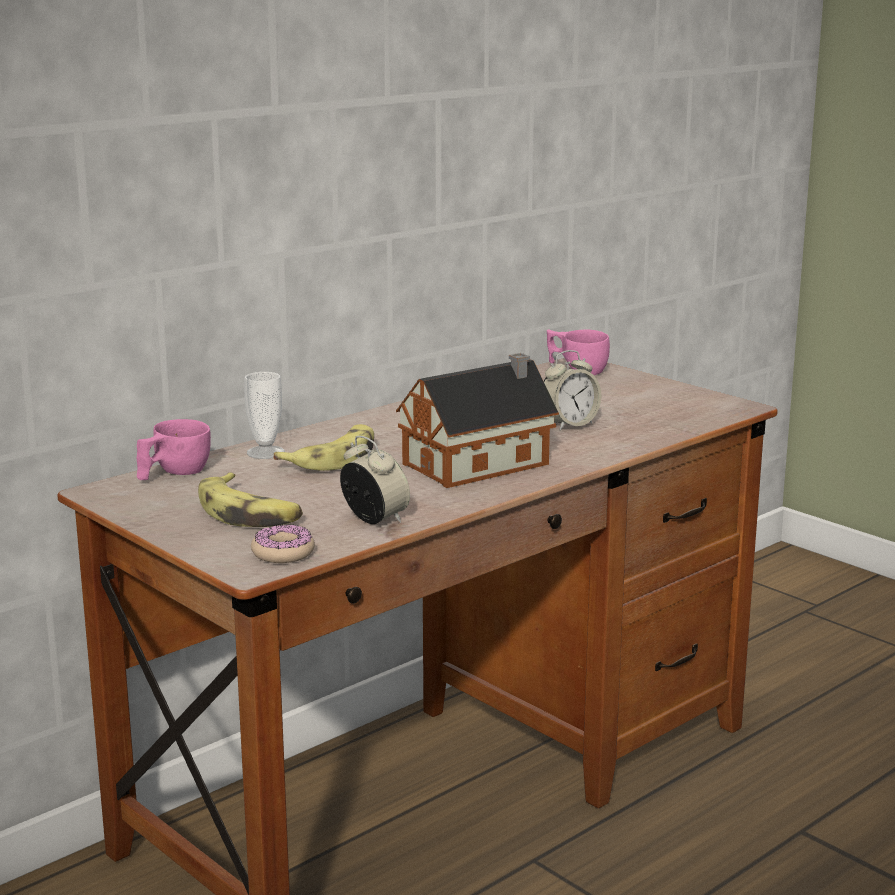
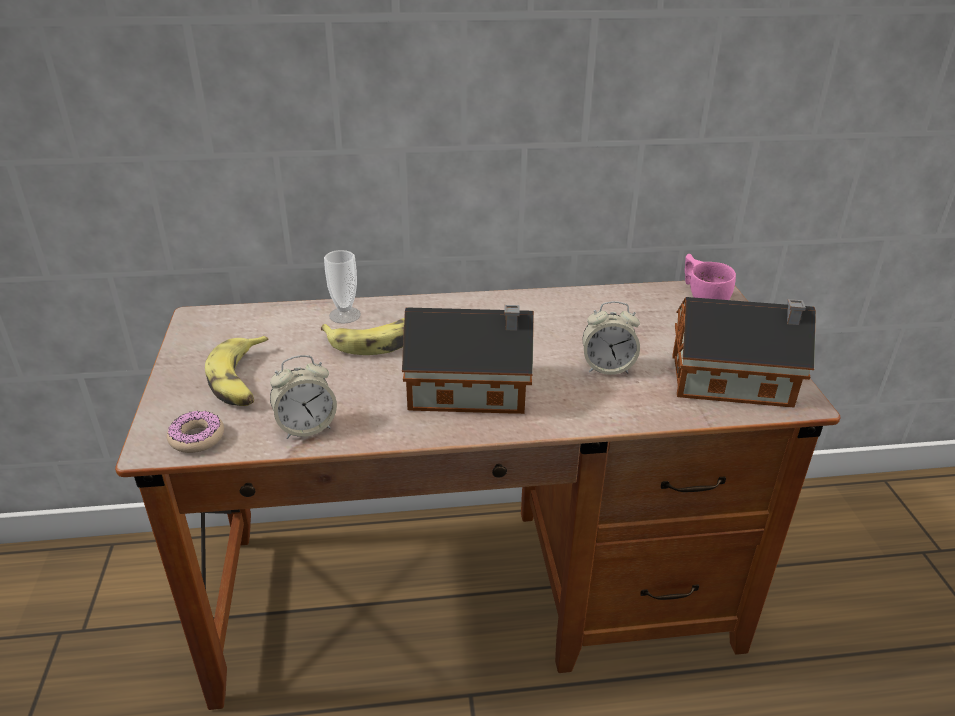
camera: 35 degrees right, 15 degrees up
pink cup [137,419,211,480] -> none
alarm clock [340,436,410,524] -> alarm clock turned 75 degrees clockwise [270,355,337,439]
none -> toy house [672,297,816,408]

